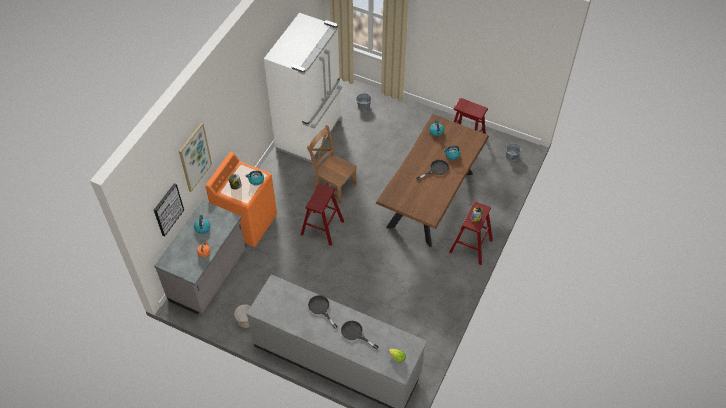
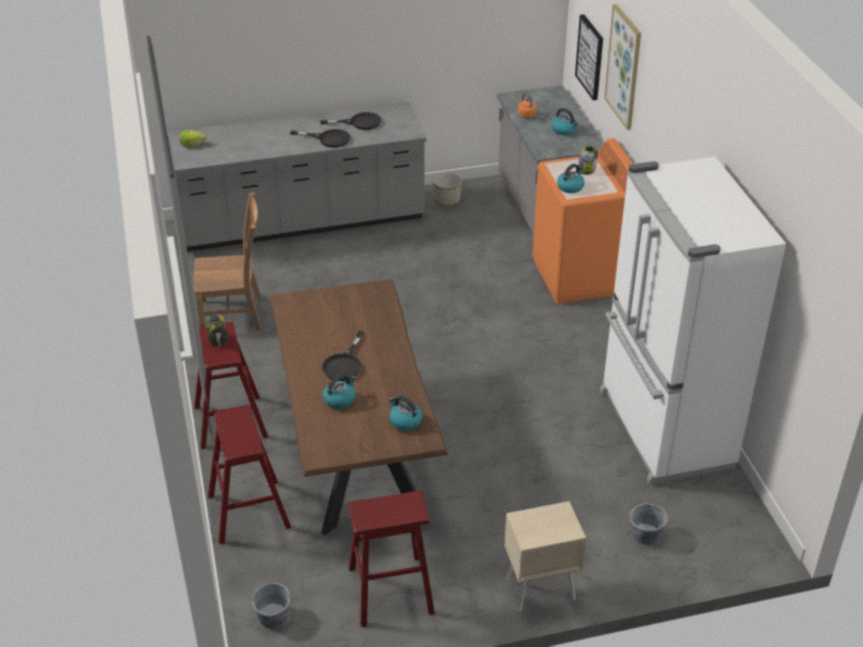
camera: 140 degrees right, 15 degrees down
red stool [301,183,344,246] -> red stool moved to [208,406,291,545]
brown chair [307,125,357,204] -> brown chair moved to [194,192,262,330]
black frying pan [341,321,379,349] -> black frying pan moved to [320,112,381,130]
none -> beige nightstand [505,501,586,612]

